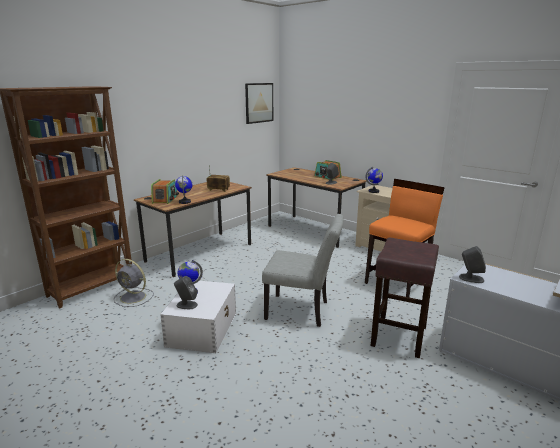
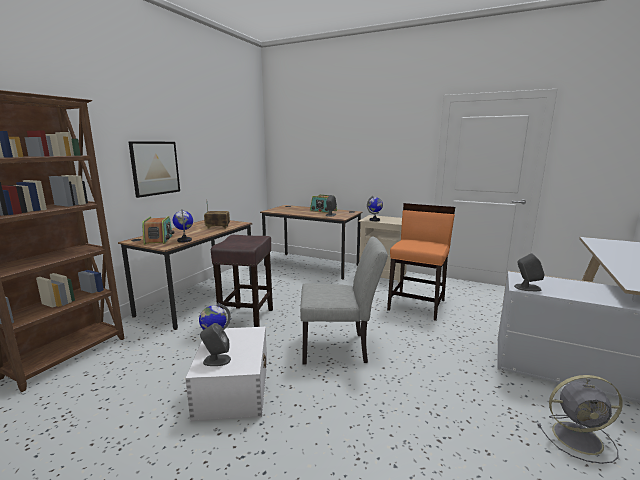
camera: 15 degrees left, 5 degrees down
grey fan [114,259,154,307] -> grey fan moved to [537,375,623,464]
picture [245,83,273,124] -> picture moved to [128,141,180,198]
brown stool [371,238,439,358] -> brown stool moved to [211,235,273,327]

